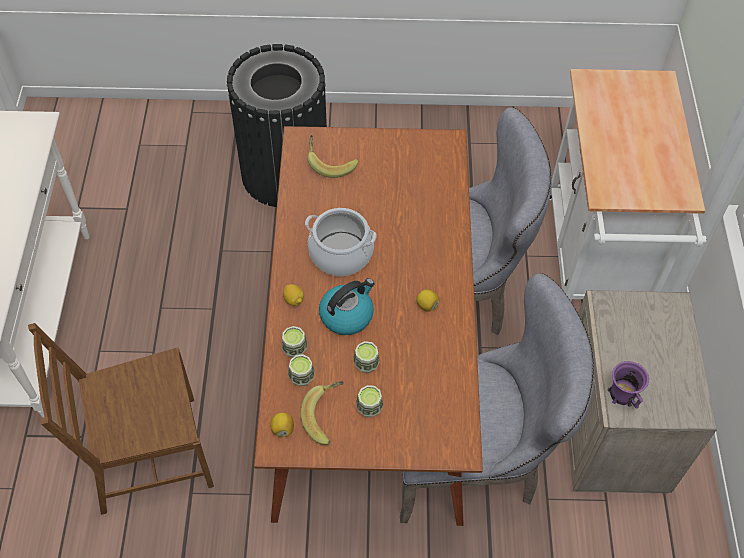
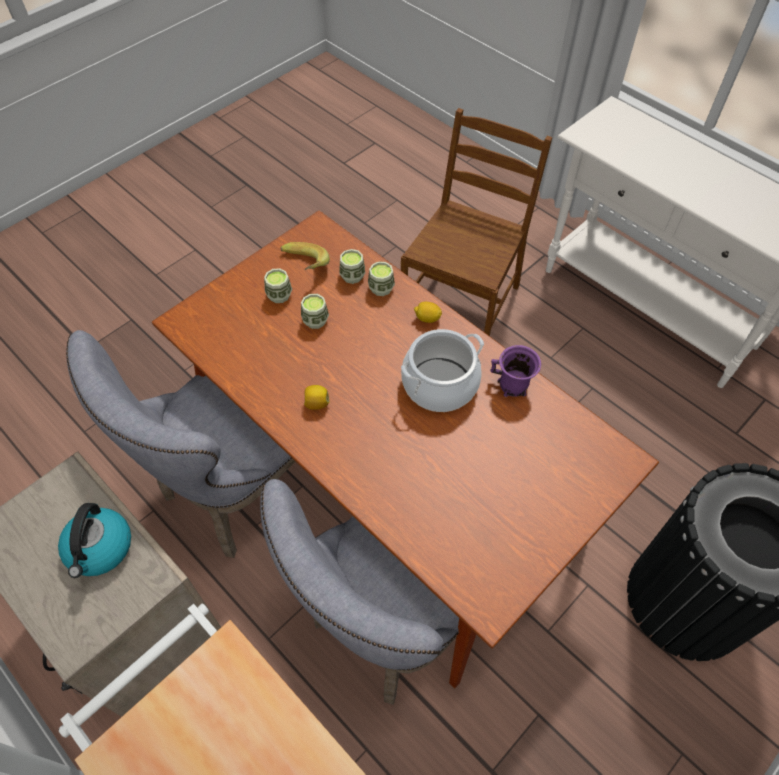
camera: 135 degrees right, 0 degrees up
lemon [270,413,294,437] -> none
banana [307,135,358,178] -> none
kettle [319,278,375,335] -> kettle moved to [58,503,131,578]
purple mug [608,361,649,408] -> purple mug moved to [490,345,541,397]

